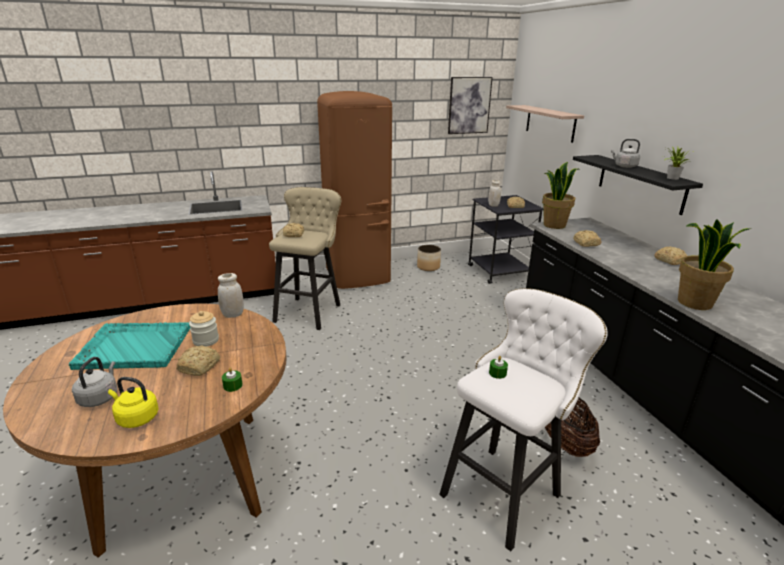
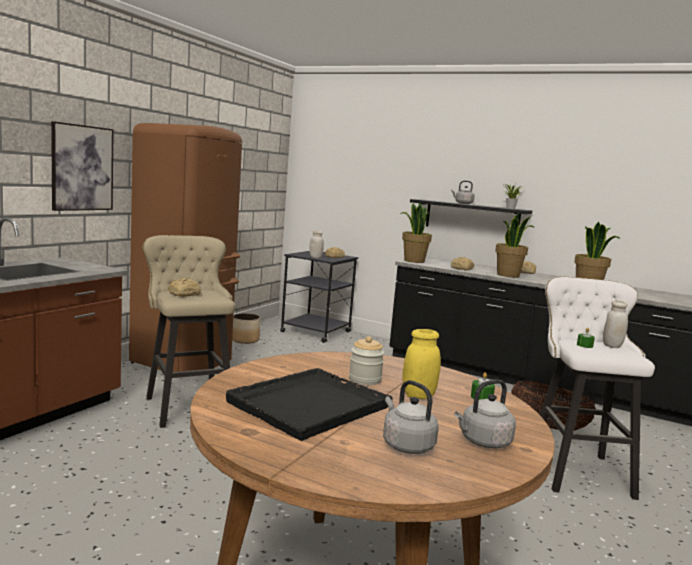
camera: 45 degrees left, 15 degrees down
turquoise tray [69,322,191,370] -> black tray [226,368,392,441]
yellow kettle [108,377,159,428] -> grey kettle [454,379,516,449]
bread [176,345,220,376] -> yellow jar [402,329,441,399]
white jar [218,273,244,318] -> white jar moved to [603,300,628,348]
picture [448,77,493,134] -> picture moved to [51,121,114,211]
shelf [506,105,584,143] -> none
none -> potted plant [495,214,534,278]

